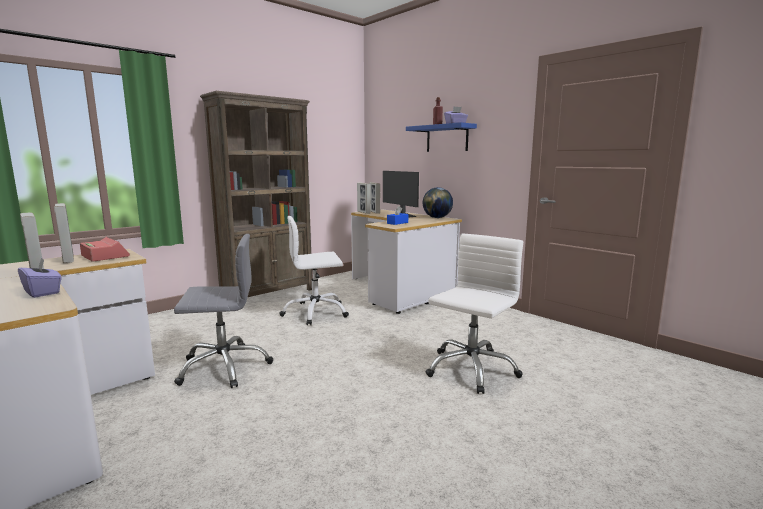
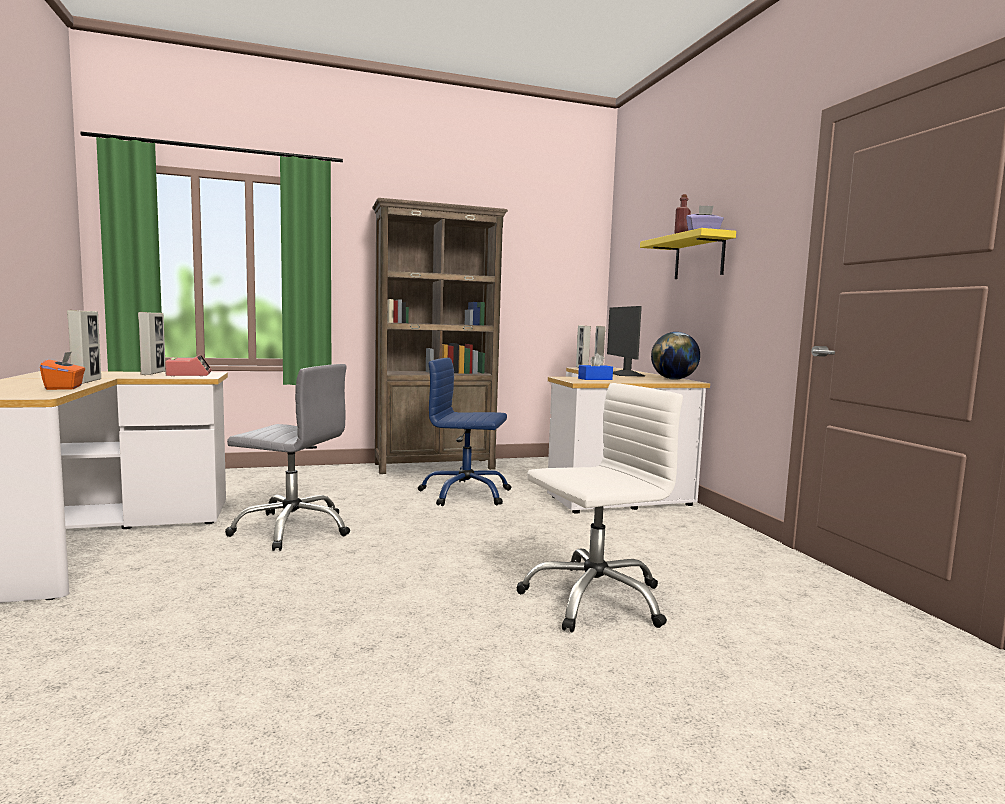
camera: 25 degrees right, 5 degrees down
purple tissue box [18,257,62,298] -> orange tissue box [40,352,85,390]
white office chair [280,216,349,325] -> blue office chair [418,358,511,506]
blue shelf [406,122,477,152] -> yellow shelf [640,228,736,279]

